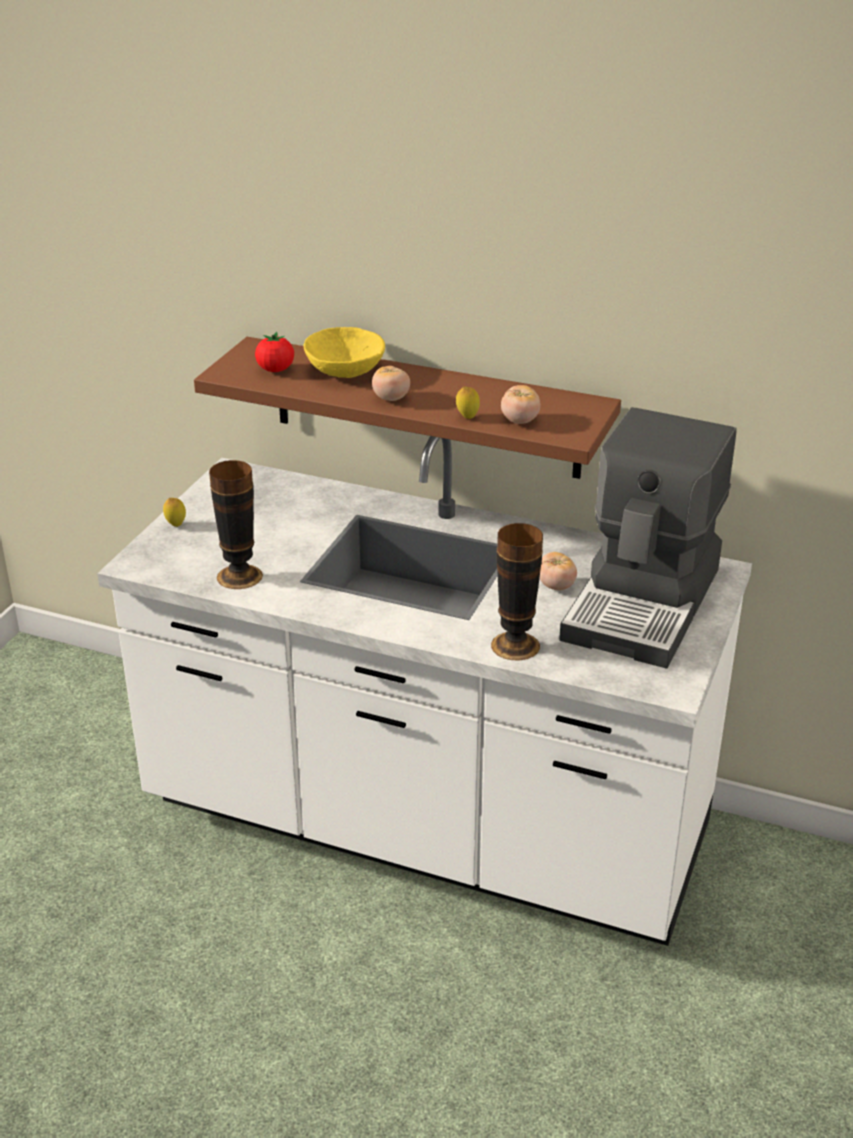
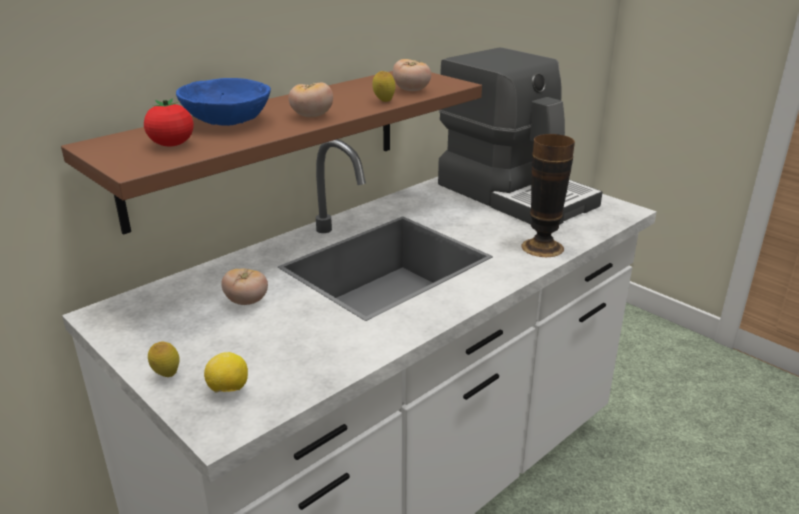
camera: 65 degrees left, 5 degrees down
vase [209,460,263,589] -> none
yellow bowl [303,327,385,378] -> blue bowl [176,78,271,126]
tomato [540,552,577,591] -> tomato moved to [221,268,268,305]
none -> lemon [204,352,248,393]

